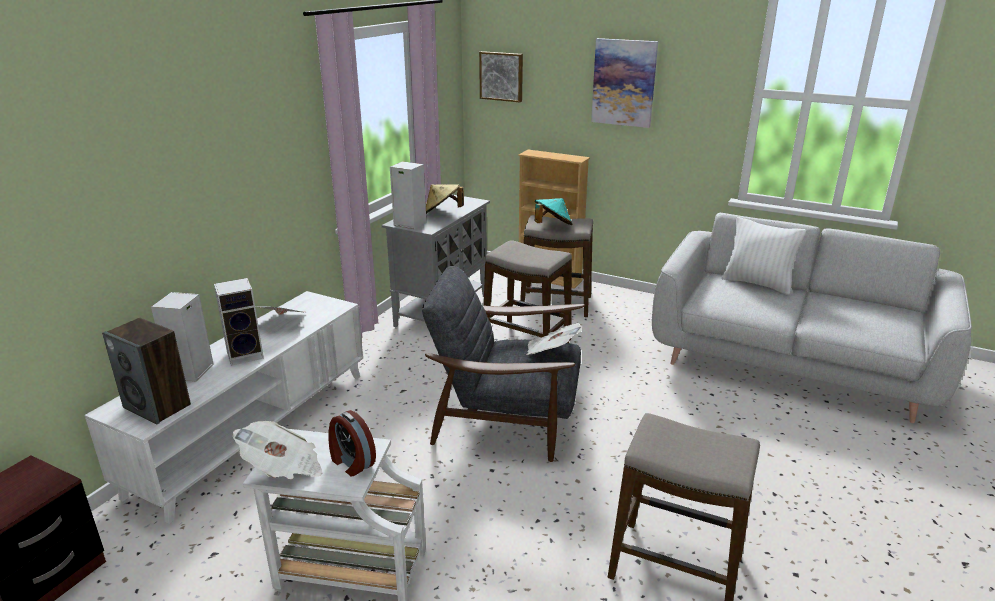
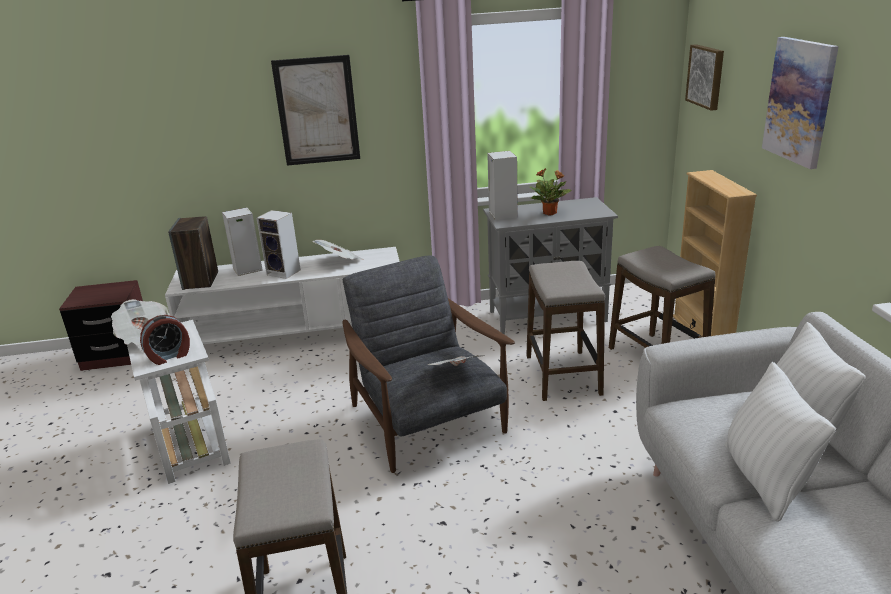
camera: 55 degrees right, 0 degrees up
alarm clock [328,410,376,477] -> alarm clock turned 135 degrees counterclockwise [140,315,190,365]
beige hat [426,184,464,214] -> potted plant [530,168,571,215]
turquoise hat [535,198,572,225] -> none
none -> picture [271,55,360,166]
none -> white pillow [725,362,836,522]

